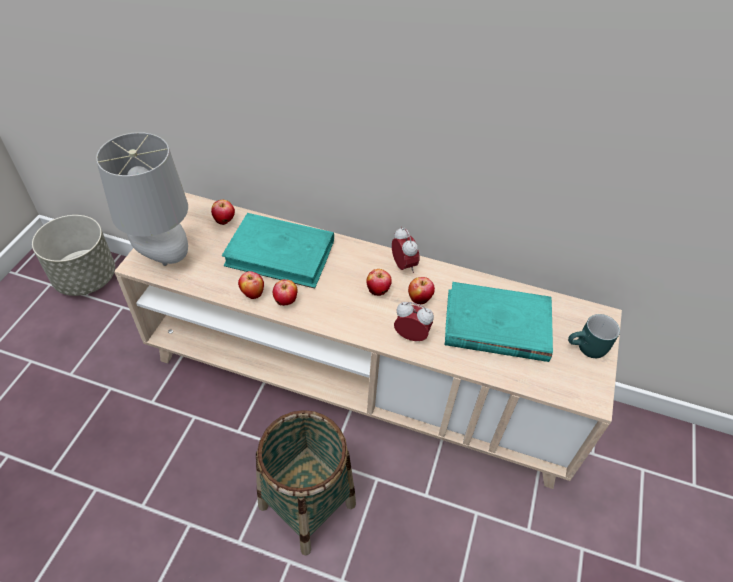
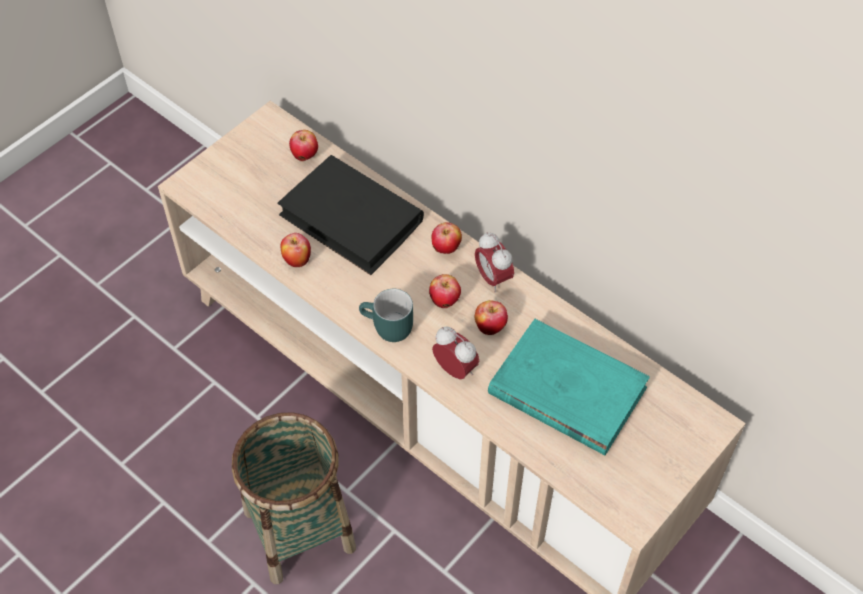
camera: 25 degrees right, 5 degrees up
grey planter [32,215,115,296] -> none
grey table lamp [96,132,188,266] -> none
turquoise book [222,213,334,289] -> black book [277,155,424,275]
apple [273,279,298,306] -> apple moved to [432,222,462,254]
alarm clock [392,227,419,273] -> alarm clock turned 150 degrees clockwise [475,232,514,293]
turquoise mug [568,314,620,358] -> turquoise mug moved to [359,289,413,342]

